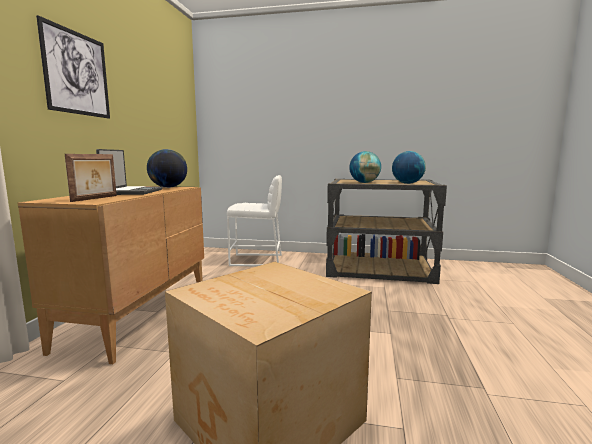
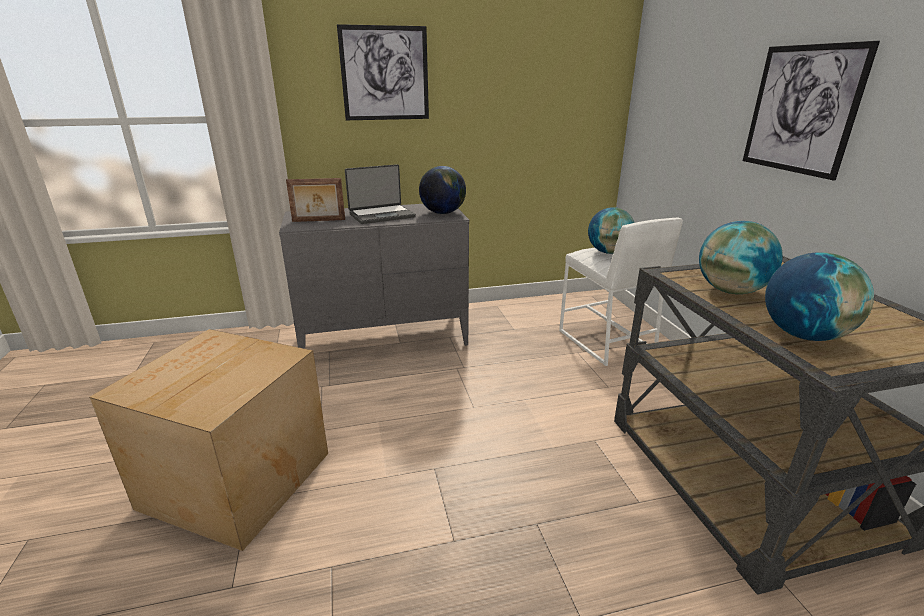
camera: 65 degrees right, 15 degrees up
brown cabinet [18,186,204,364] -> grey cabinet [279,204,469,349]
none -> globe [588,207,635,254]
none -> picture [743,41,880,180]

